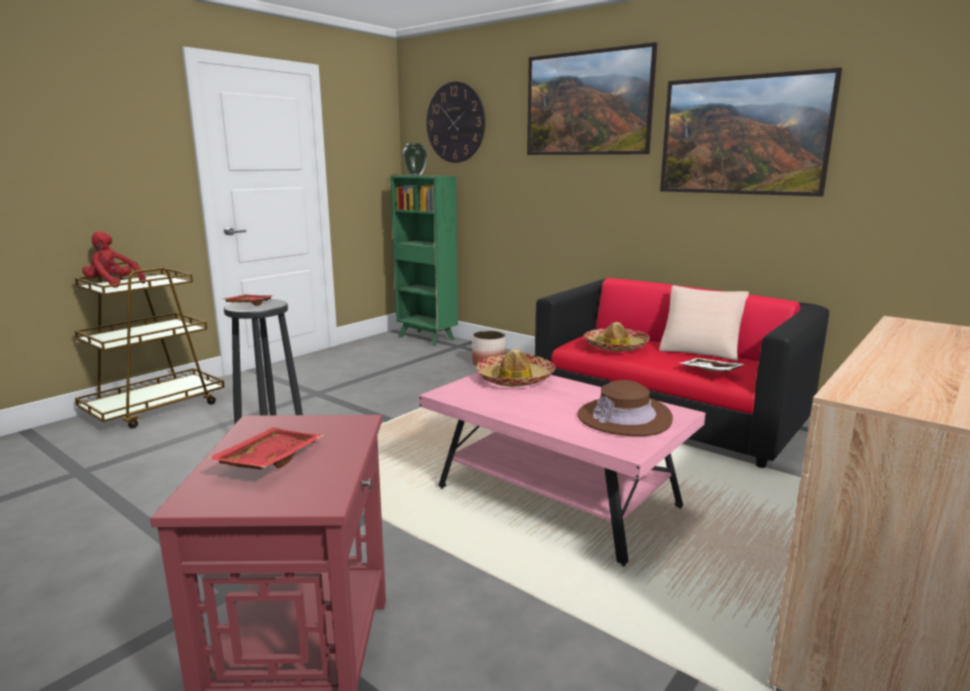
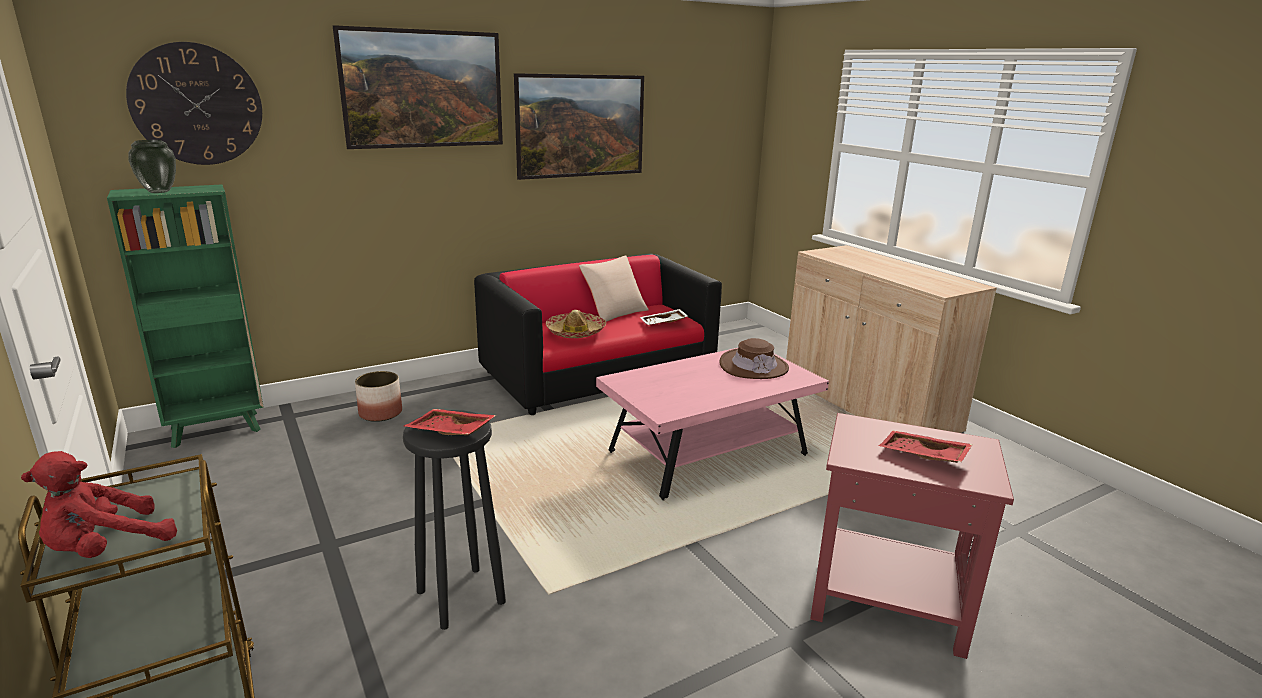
camera: 70 degrees left, 5 degrees up
hat [476,349,556,387] -> none

